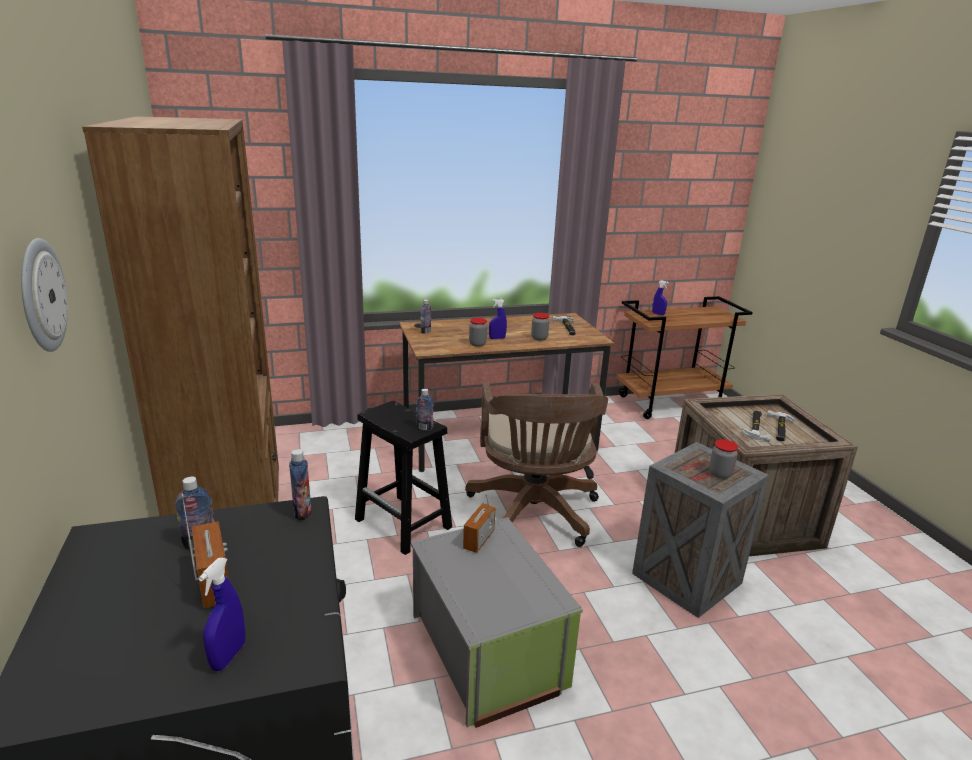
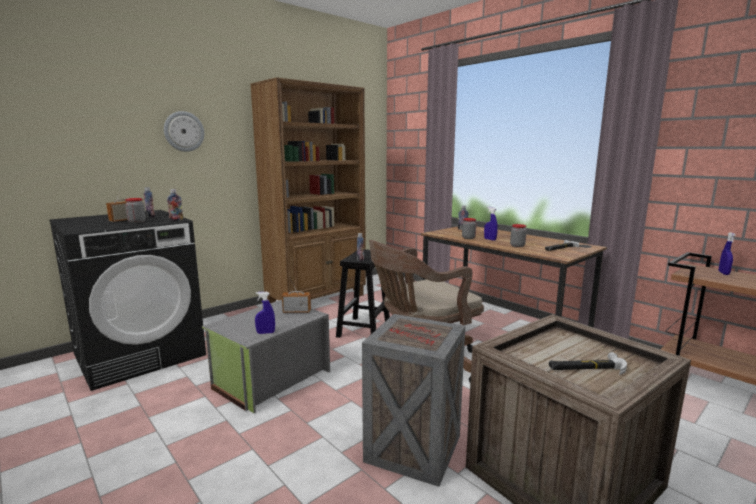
camera: 65 degrees right, 10 degrees down
blue spray bottle [199,558,245,671] -> blue spray bottle moved to [255,292,275,334]
jar [709,439,738,479] -> jar moved to [125,198,146,223]
hammer [742,411,771,442] -> none

